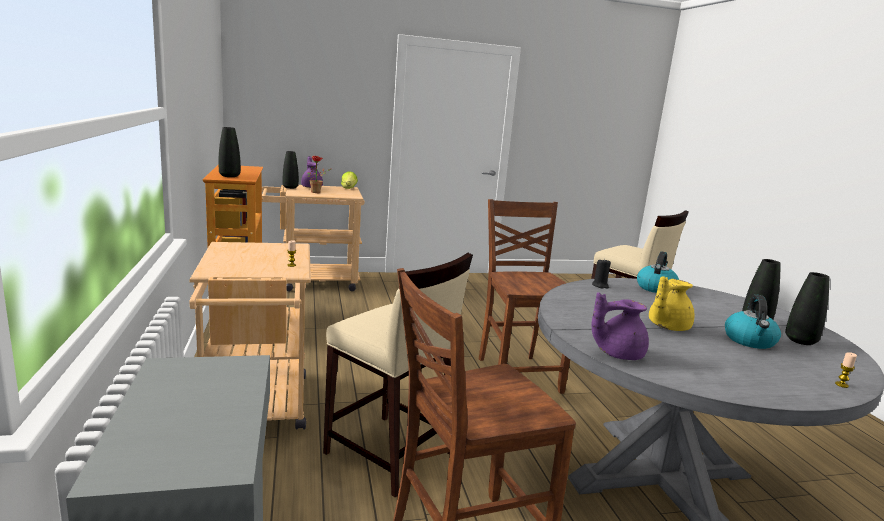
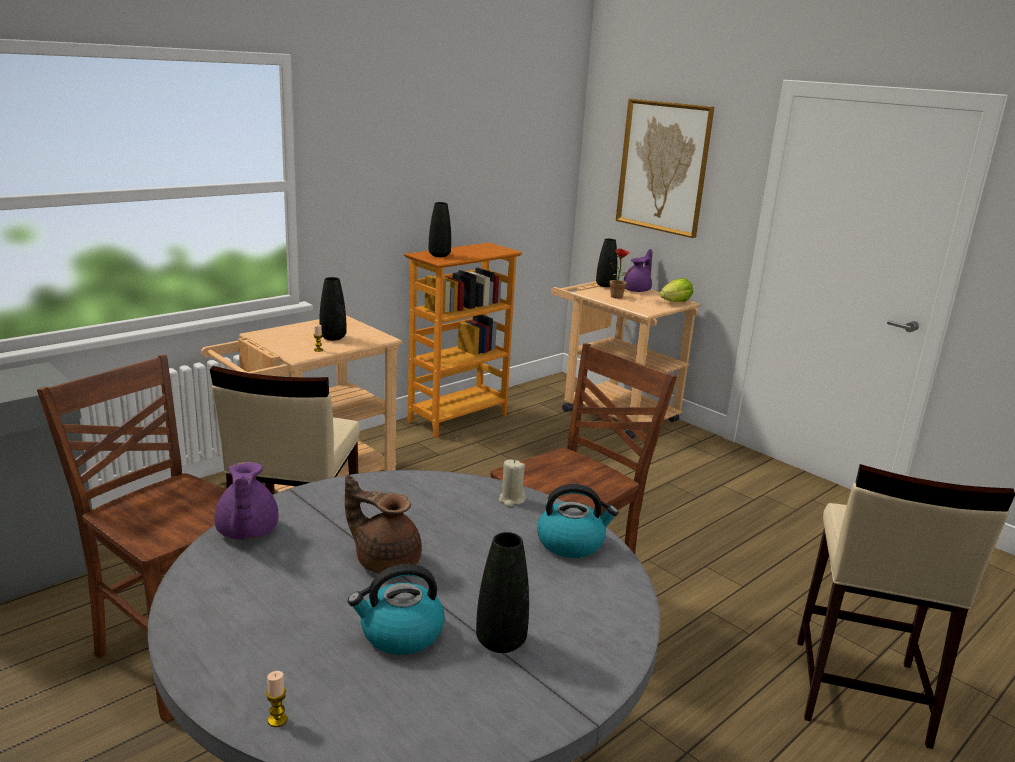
camera: 60 degrees right, 5 degrees up
black candle [592,259,611,289] -> beige candle [499,459,526,507]
purple teapot [592,292,649,360] -> purple teapot turned 150 degrees counterclockwise [214,462,279,540]
yellow teapot [649,276,695,331] -> brown teapot [345,475,422,574]
black vase [785,272,829,345] -> black vase moved to [319,277,346,341]
none -> picture [616,99,715,238]

